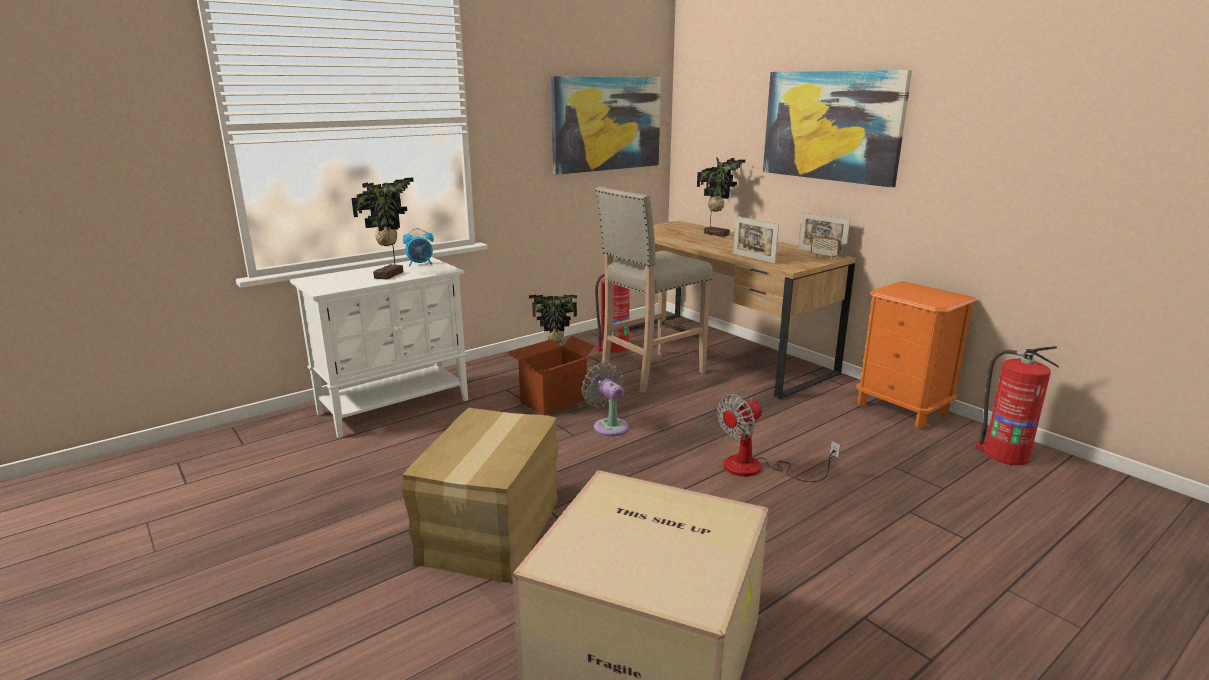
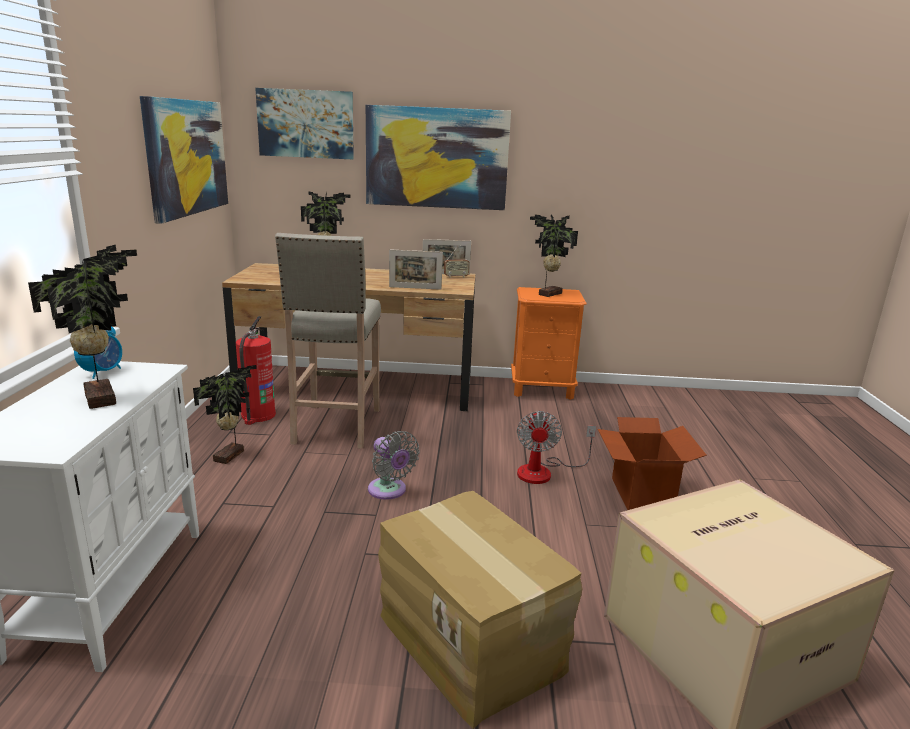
camera: 50 degrees left, 0 degrees up
cardboard box [507,336,598,415] -> cardboard box moved to [598,417,707,510]
grey fan [582,362,629,436] -> grey fan turned 135 degrees counterclockwise [368,431,420,500]
fire extinguisher [976,346,1059,465] -> none
none -> picture [255,88,354,159]
none -> potted plant [530,214,578,297]

